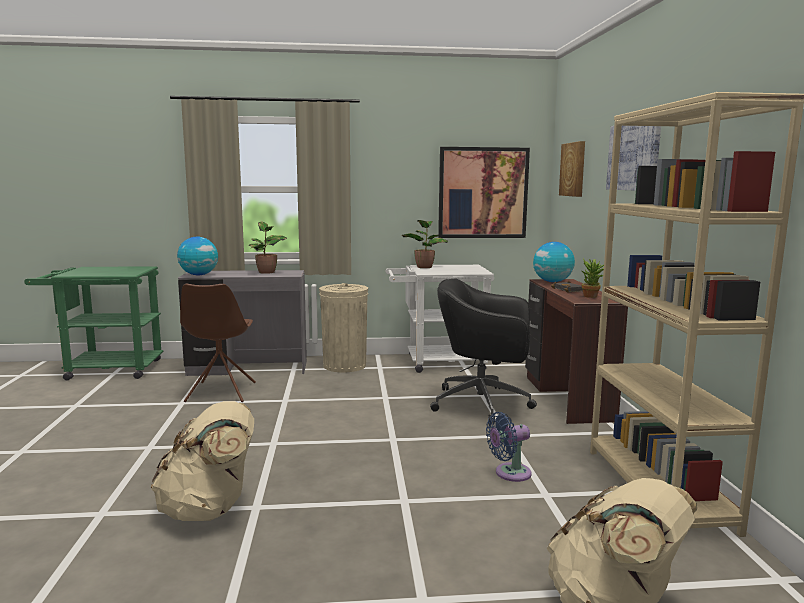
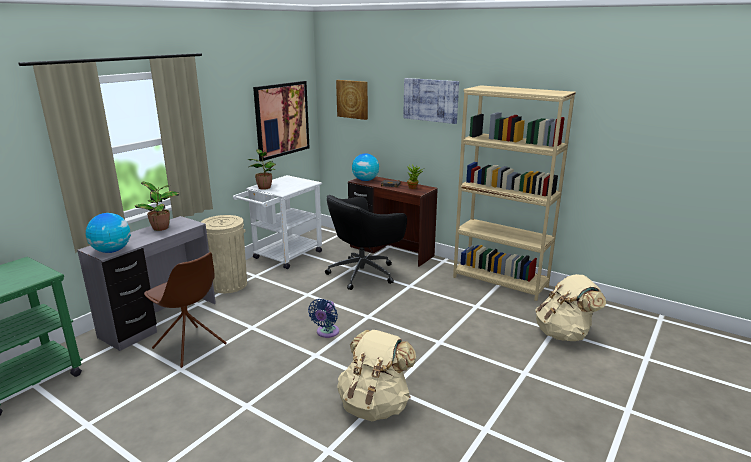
camera: 50 degrees left, 10 degrees up
blue fan [486,412,532,482] -> blue fan moved to [308,299,339,338]

